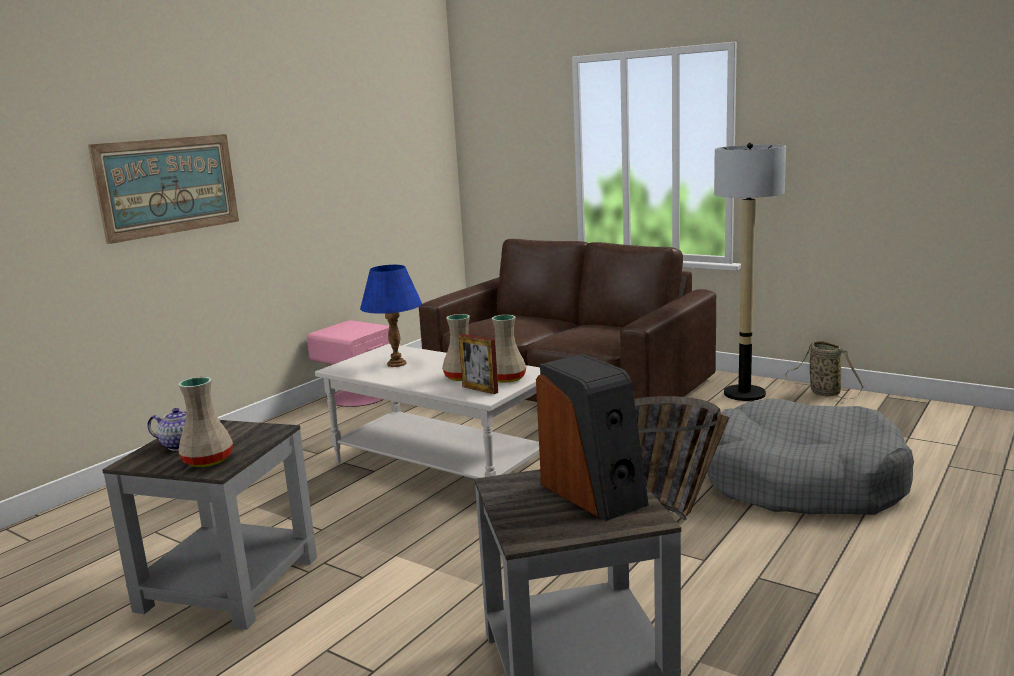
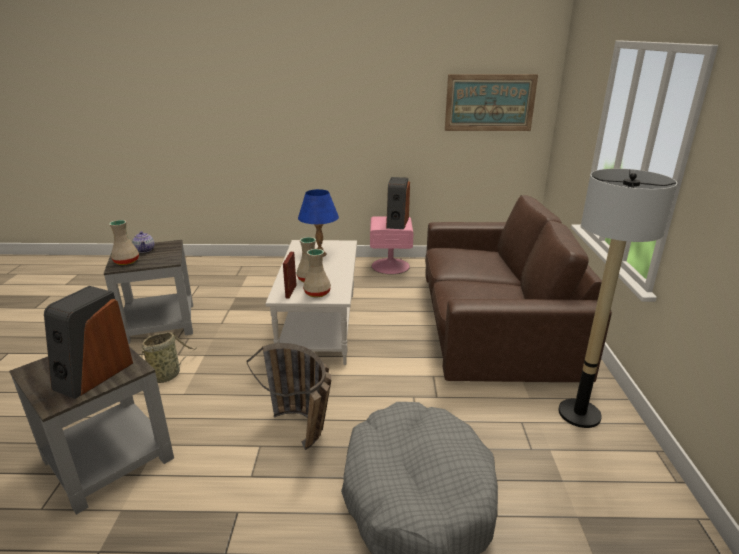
camera: 55 degrees right, 10 degrees up
picture [88,134,239,244] -> picture moved to [445,74,538,131]
basket [785,341,864,399] -> basket moved to [142,332,197,383]
none -> speaker [386,177,410,229]

